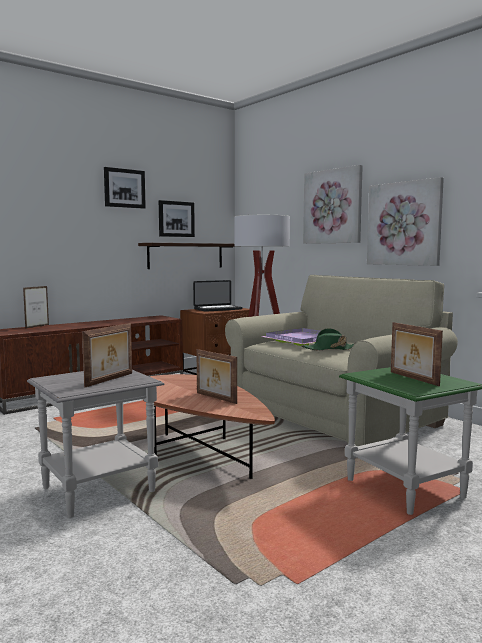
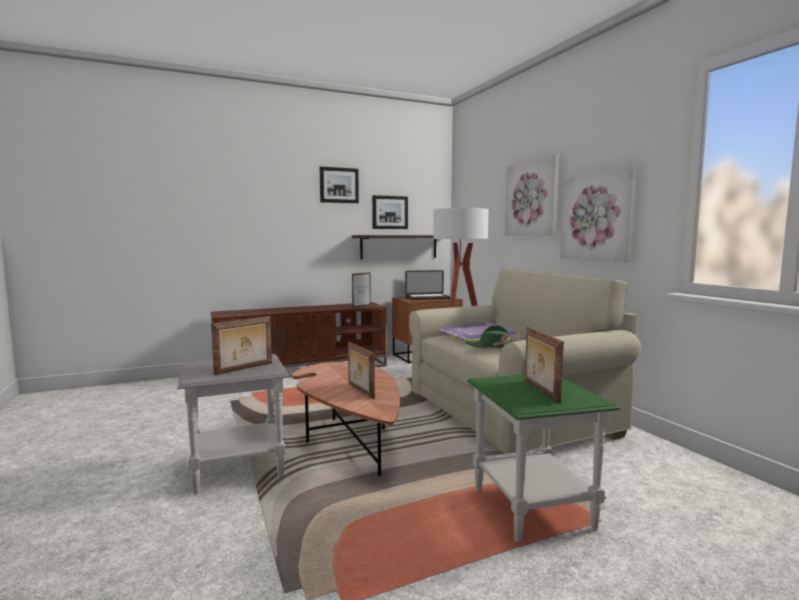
camera: 15 degrees right, 0 degrees up
picture frame [23,286,49,329] -> picture frame moved to [352,272,371,308]

